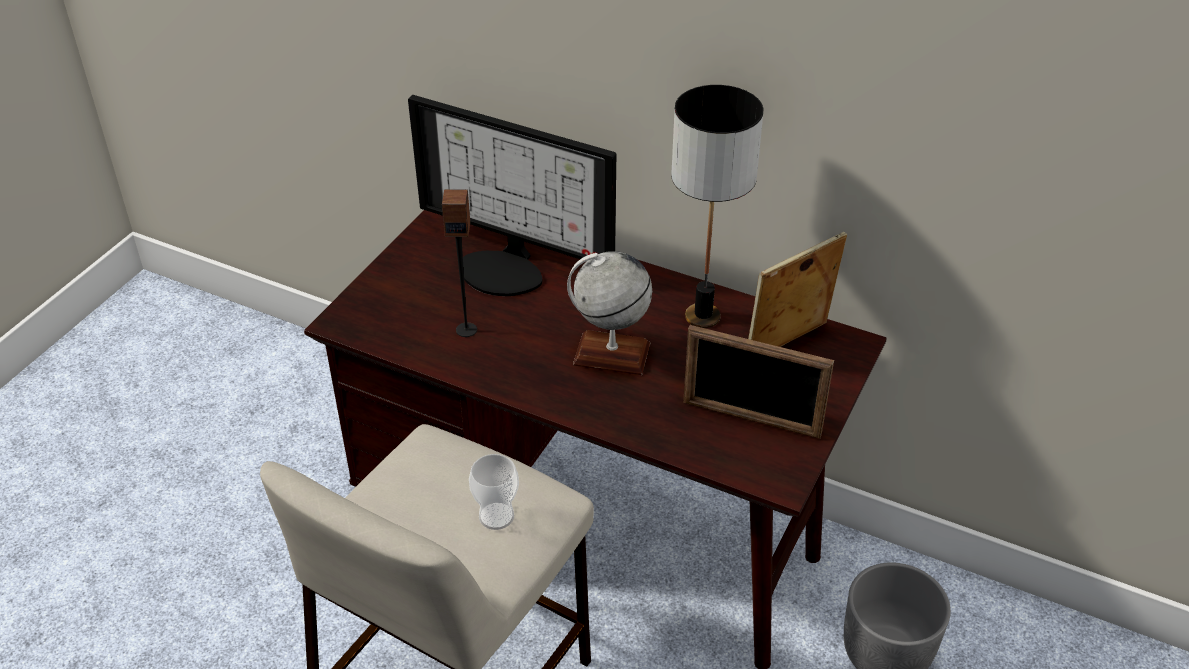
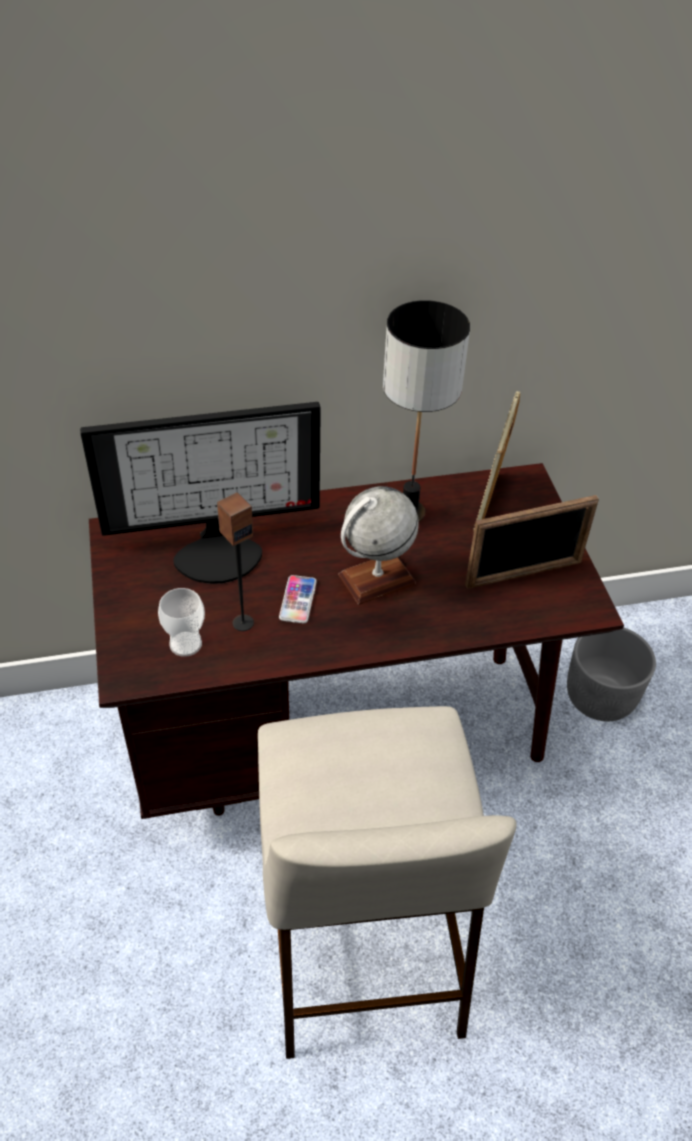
camera: 40 degrees left, 5 degrees up
cup [469,454,519,530] -> cup moved to [158,588,205,657]
none -> phone [279,575,317,624]

